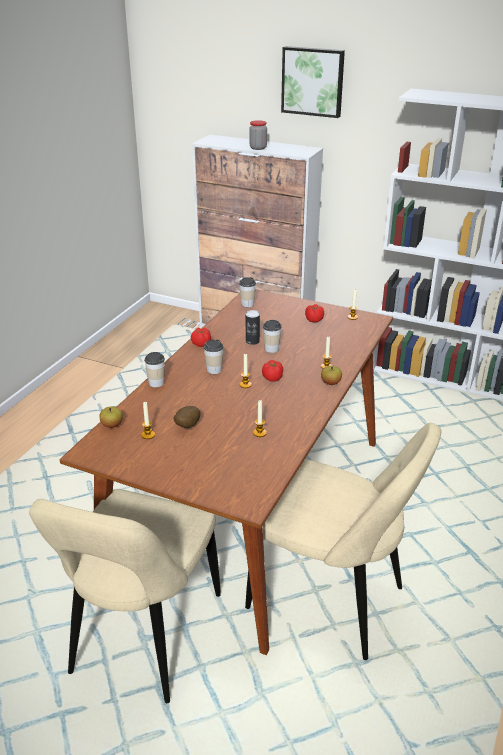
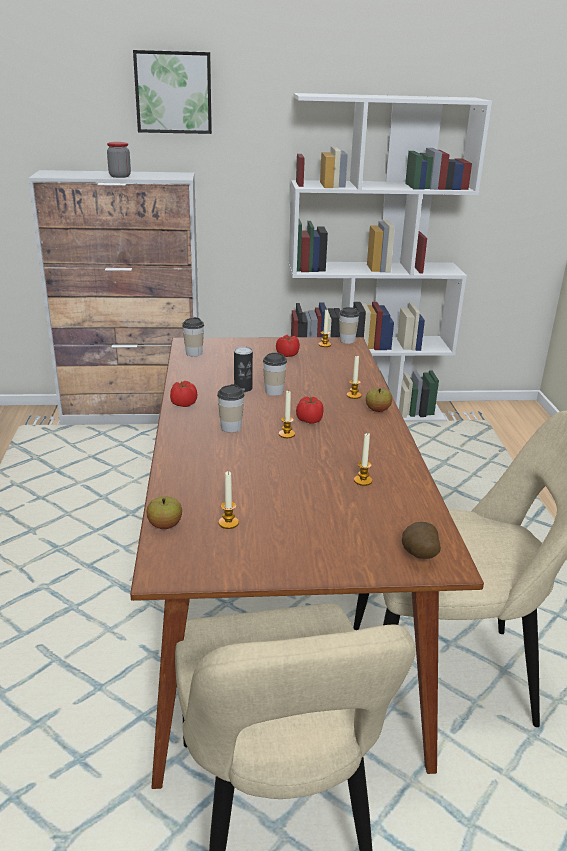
camera: 30 degrees left, 5 degrees down
cup [144,352,165,387] -> cup moved to [339,307,360,344]
potato [174,406,200,428] -> potato moved to [402,522,441,559]

